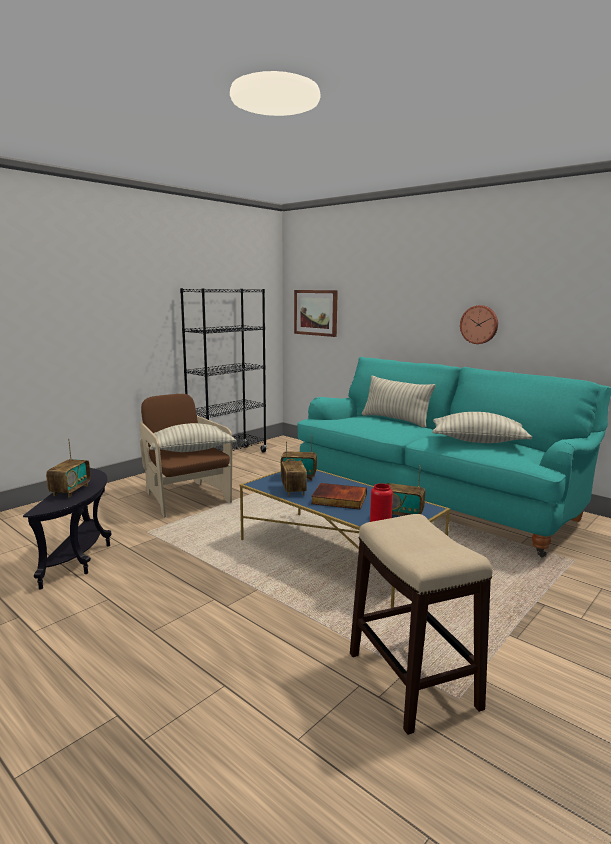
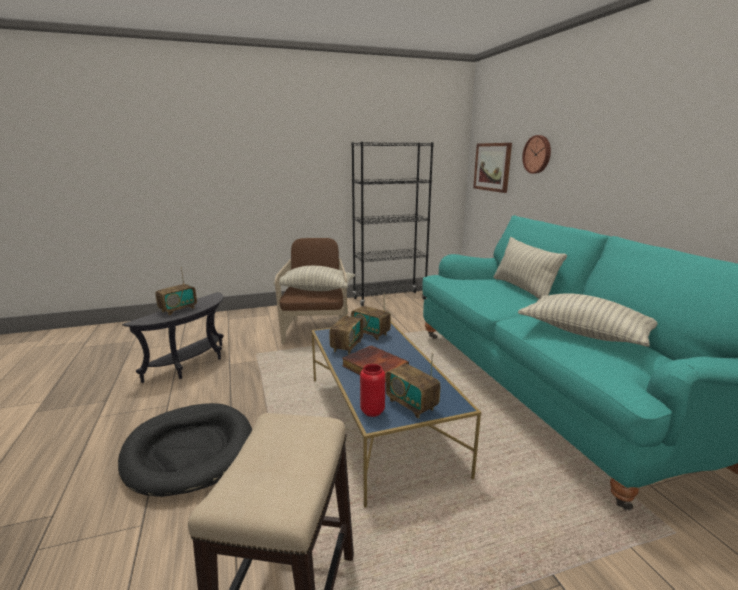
camera: 30 degrees right, 5 degrees up
wall clock [460,305,498,344] -> wall clock moved to [522,135,551,174]
none -> black dog bed [118,403,252,497]

